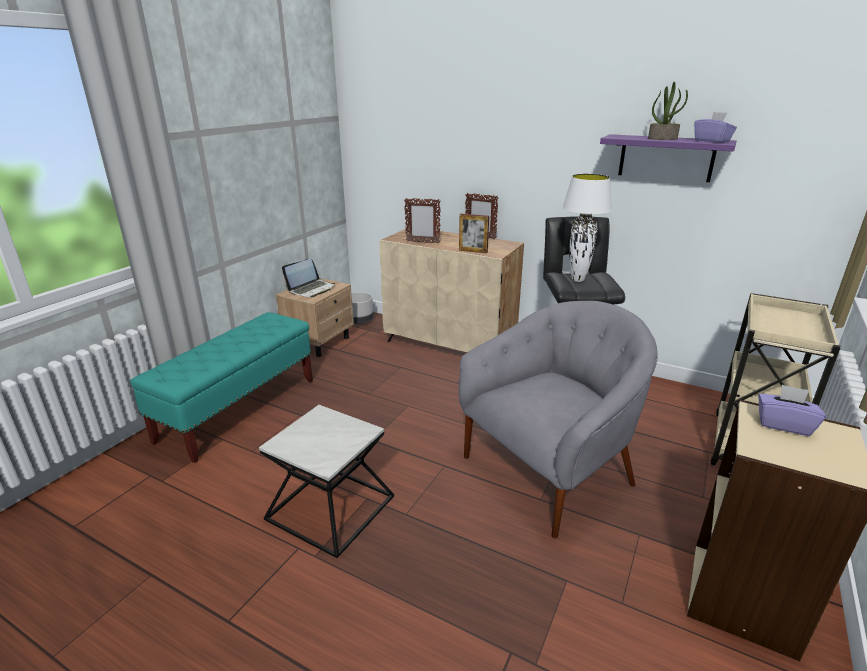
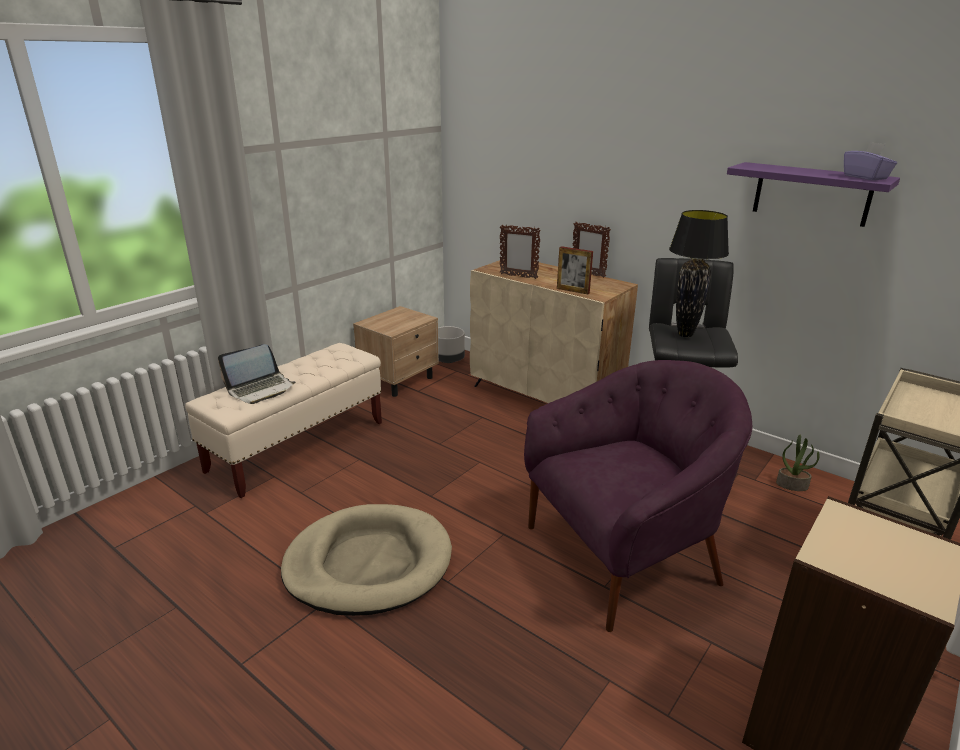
camera: 10 degrees right, 0 degrees up
turquoise bench [130,312,313,463] -> beige bench [185,343,382,498]
side table [259,405,394,558] -> beige dog bed [281,504,452,616]
laptop [282,259,335,298] -> laptop moved to [218,344,295,404]
grey armchair [459,301,658,539] -> purple armchair [524,360,752,632]
white table lamp [562,174,612,282] -> black table lamp [669,210,729,337]
potted plant [648,82,688,140] -> potted plant moved to [776,435,820,491]
purple tissue box [758,384,826,436] -> none

